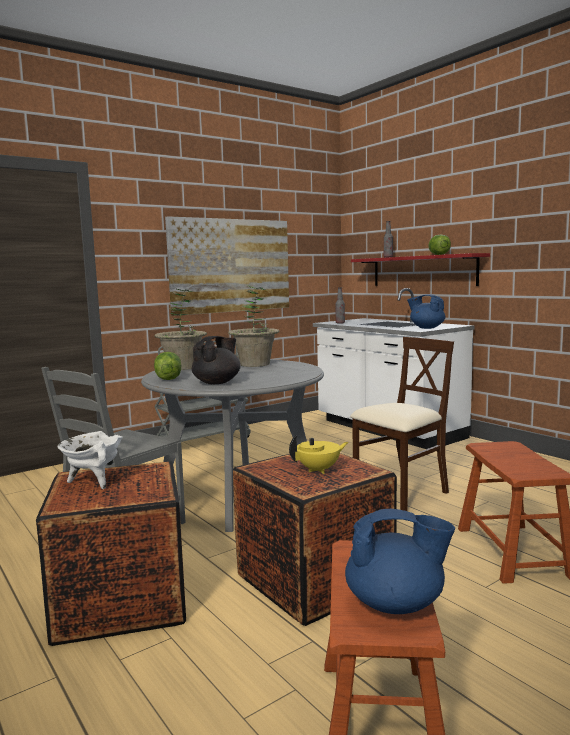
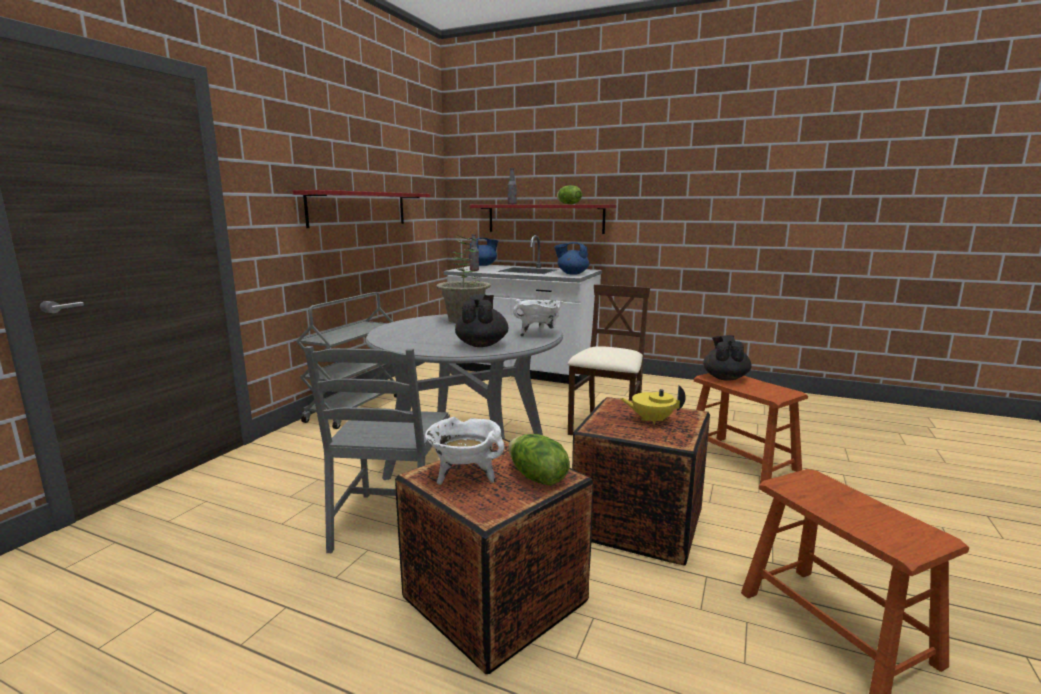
camera: 30 degrees left, 5 degrees up
lettuce [154,352,181,380] -> lettuce moved to [508,434,570,486]
potted plant [155,287,207,370] -> none
picture [165,216,289,316] -> red shelf [292,190,430,228]
yellow teapot [289,435,348,474] -> yellow teapot turned 120 degrees counterclockwise [620,385,685,424]
blue teapot [345,509,455,614] -> blue teapot moved to [469,238,498,266]
none -> white cooking pot [513,299,563,337]
none -> black teapot [703,335,752,381]

